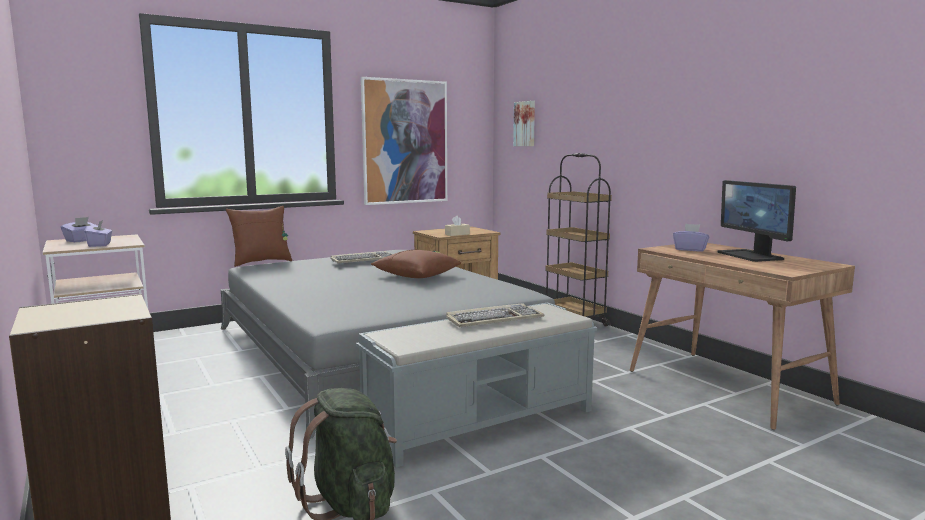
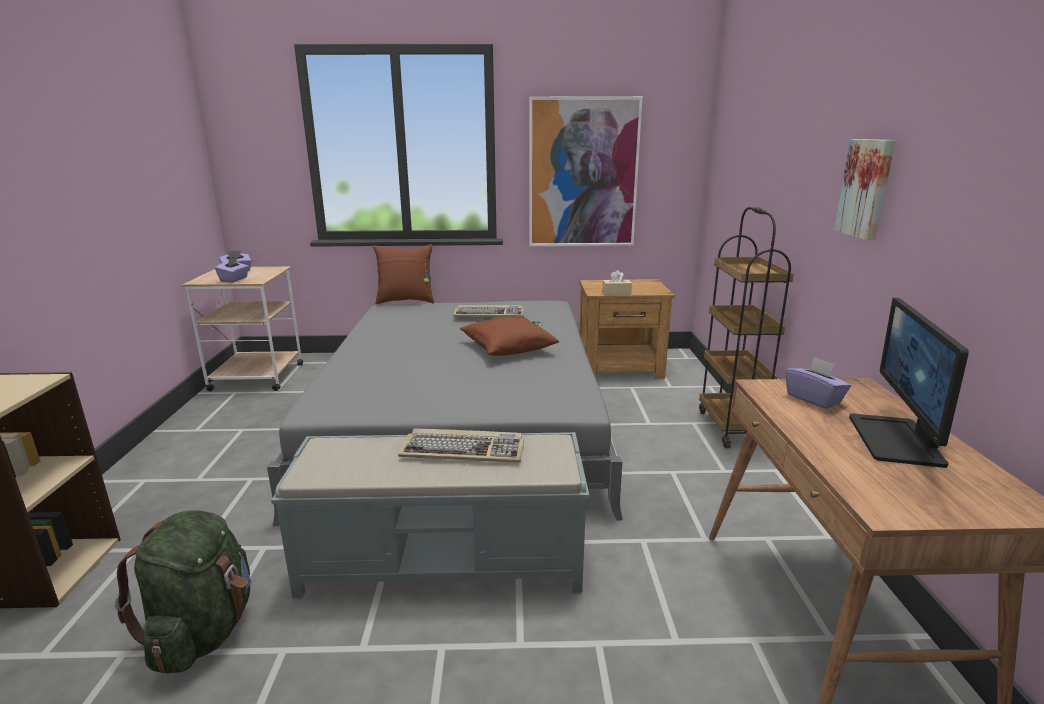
camera: 30 degrees right, 10 degrees up
picture [513,101,535,146] -> picture moved to [834,139,896,240]

